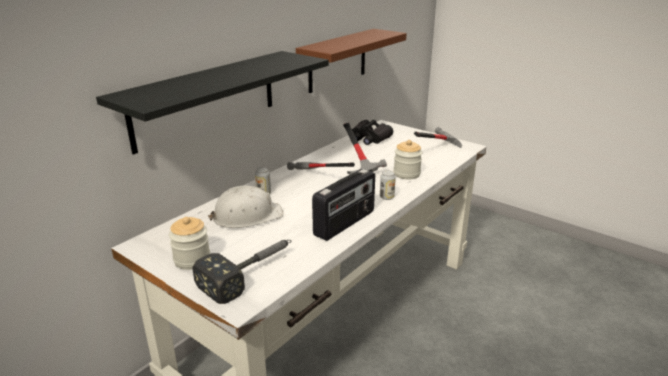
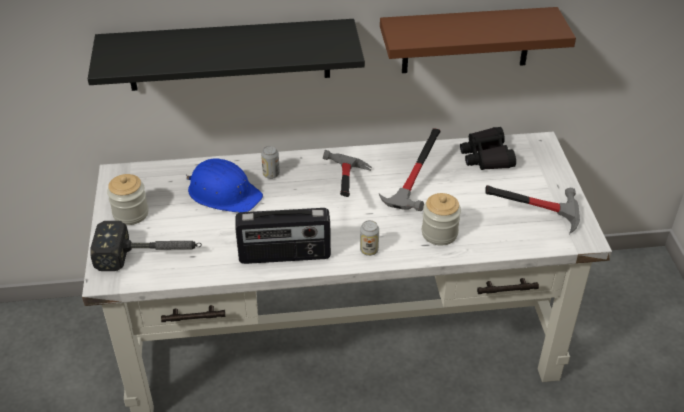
camera: 45 degrees right, 15 degrees up
white hard hat [208,186,284,228] -> blue hard hat [186,158,263,213]

